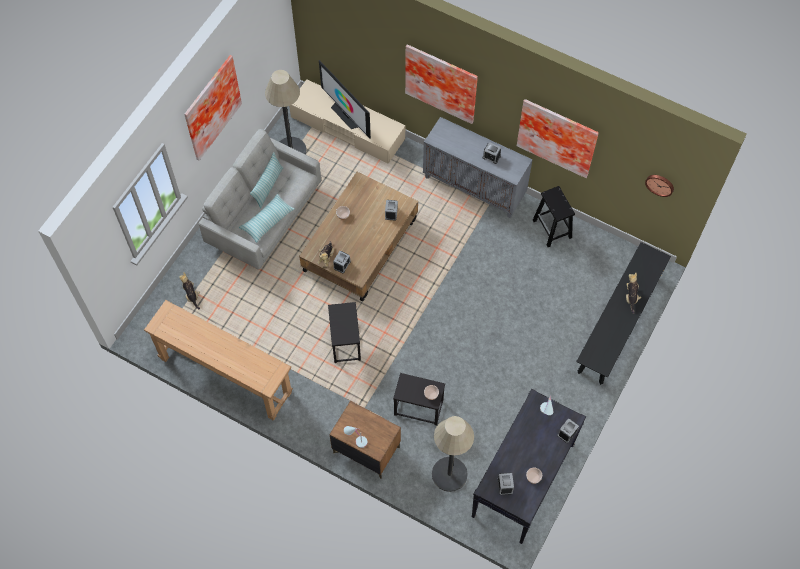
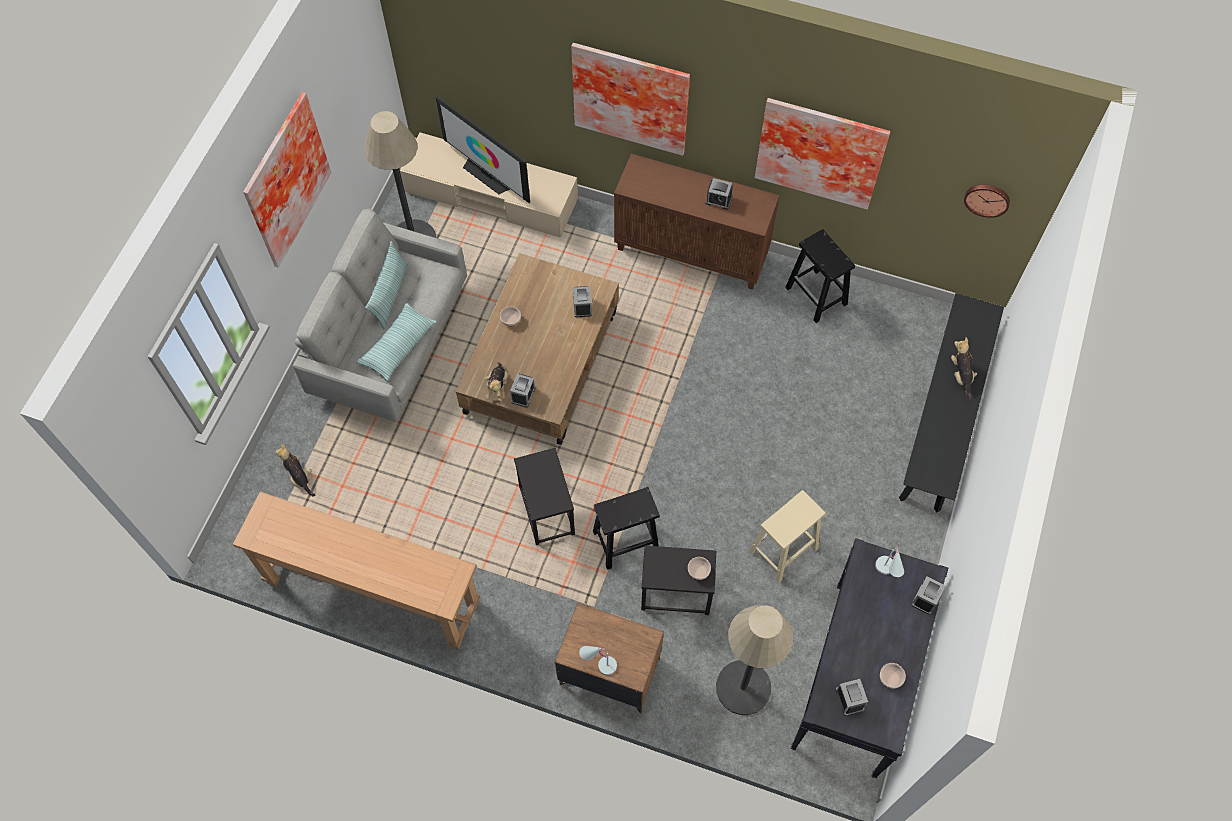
camera: 10 degrees left, 0 degrees up
grey cabinet [423,117,533,218] -> brown cabinet [614,154,780,290]
none -> black stool [593,487,660,570]
none -> beige stool [748,490,826,583]

